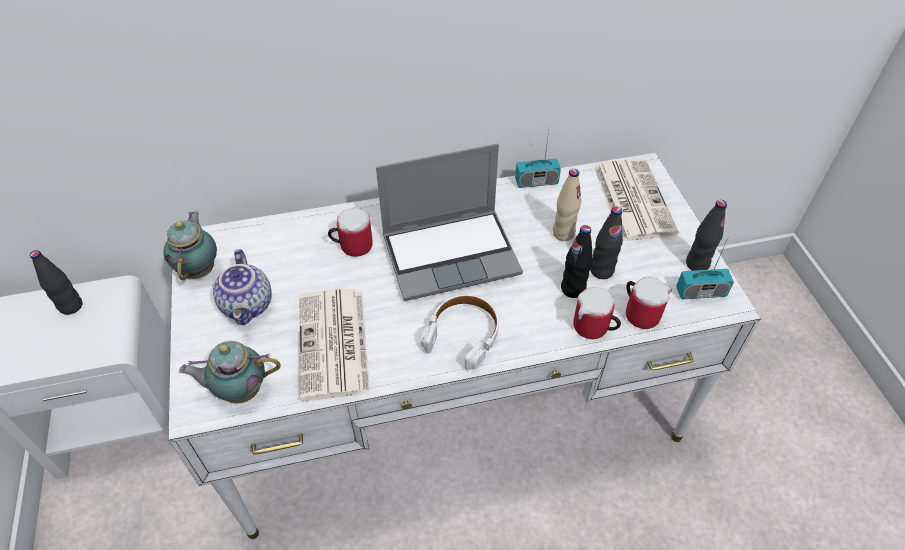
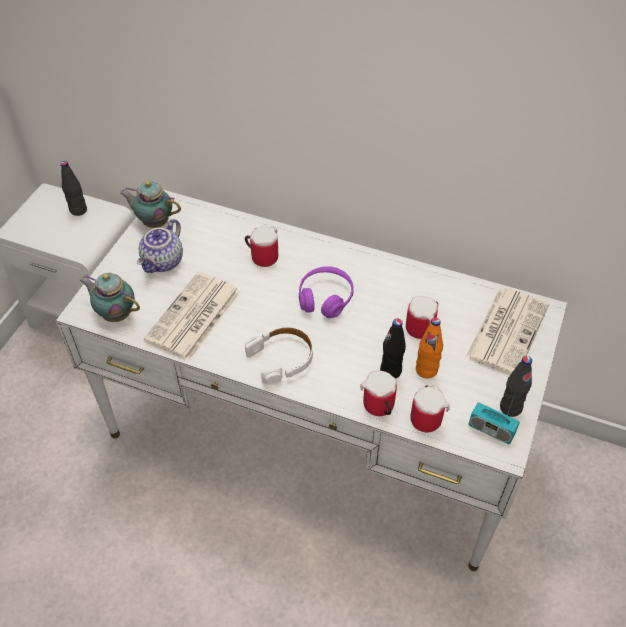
camera: 35 degrees right, 0 degrees up
teapot [163,212,217,280] -> teapot turned 105 degrees counterclockwise [120,181,181,228]
laptop [376,144,523,301] -> purple headphones [299,266,354,318]
radio [515,131,561,188] -> none
beige bottle [553,169,581,241] -> mug [406,296,438,339]
black bottle [590,206,623,279] -> orange bottle [416,317,443,379]

